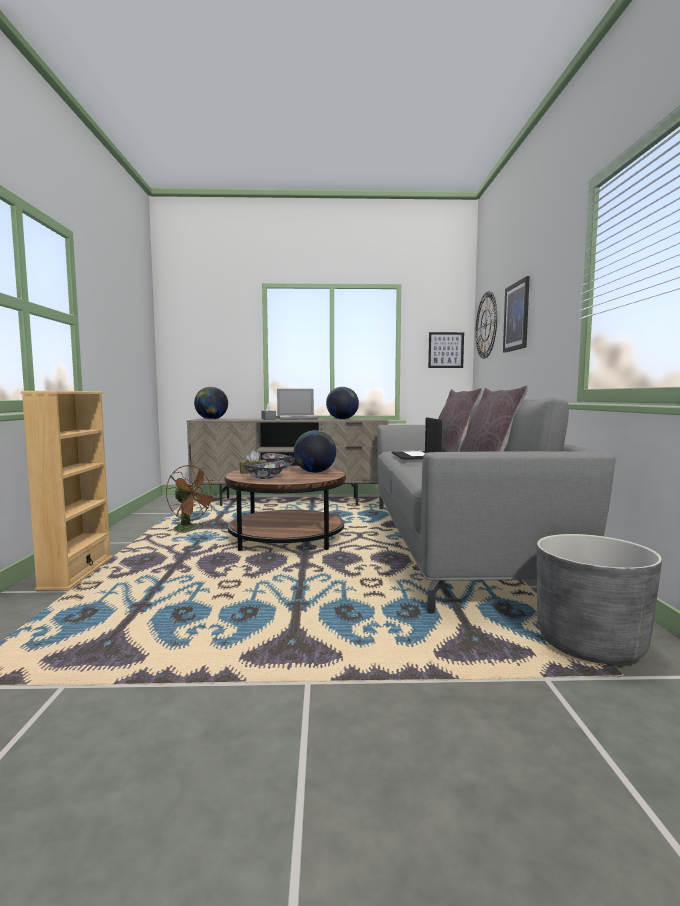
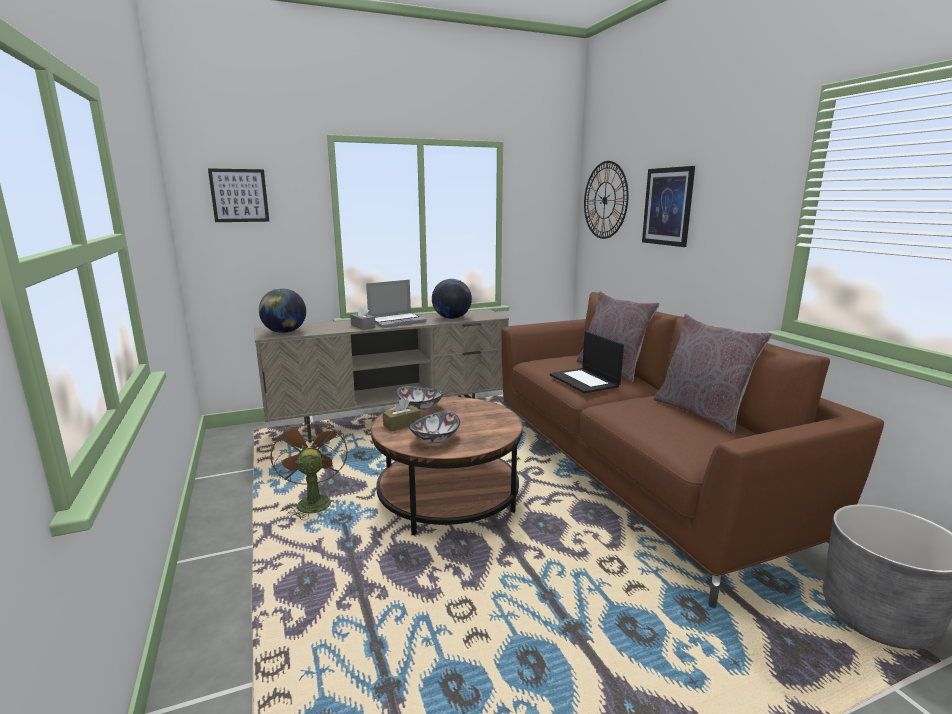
camera: 20 degrees left, 10 degrees up
beige bookcase [21,391,113,591] -> none
brown fan [166,465,217,535] -> brown fan turned 120 degrees counterclockwise [271,419,348,520]
globe [294,430,336,473] -> none
grey sofa [377,398,616,614] -> brown sofa [502,292,884,608]
picture [428,332,464,368] -> picture moved to [208,168,269,222]

